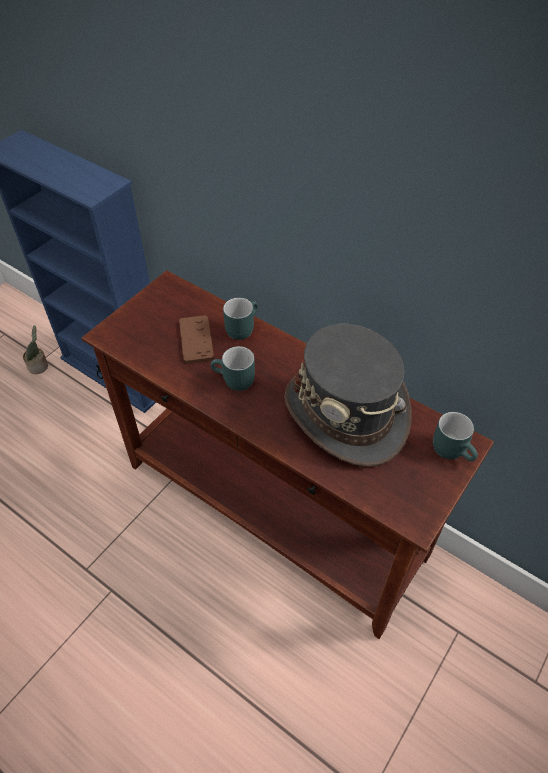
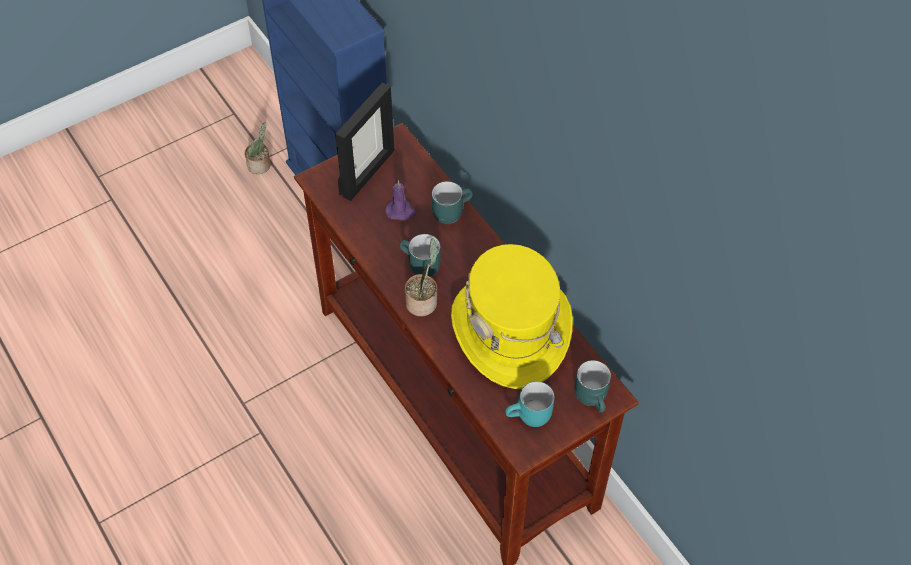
camera: 20 degrees right, 5 degrees up
brown game controller [179,315,214,364] -> purple candle [385,180,416,221]
grey hat [285,324,412,467] -> yellow hat [451,244,573,389]
none -> picture frame [335,83,394,201]
none -> potted plant [404,238,437,317]
none -> turquoise mug [505,381,555,427]

